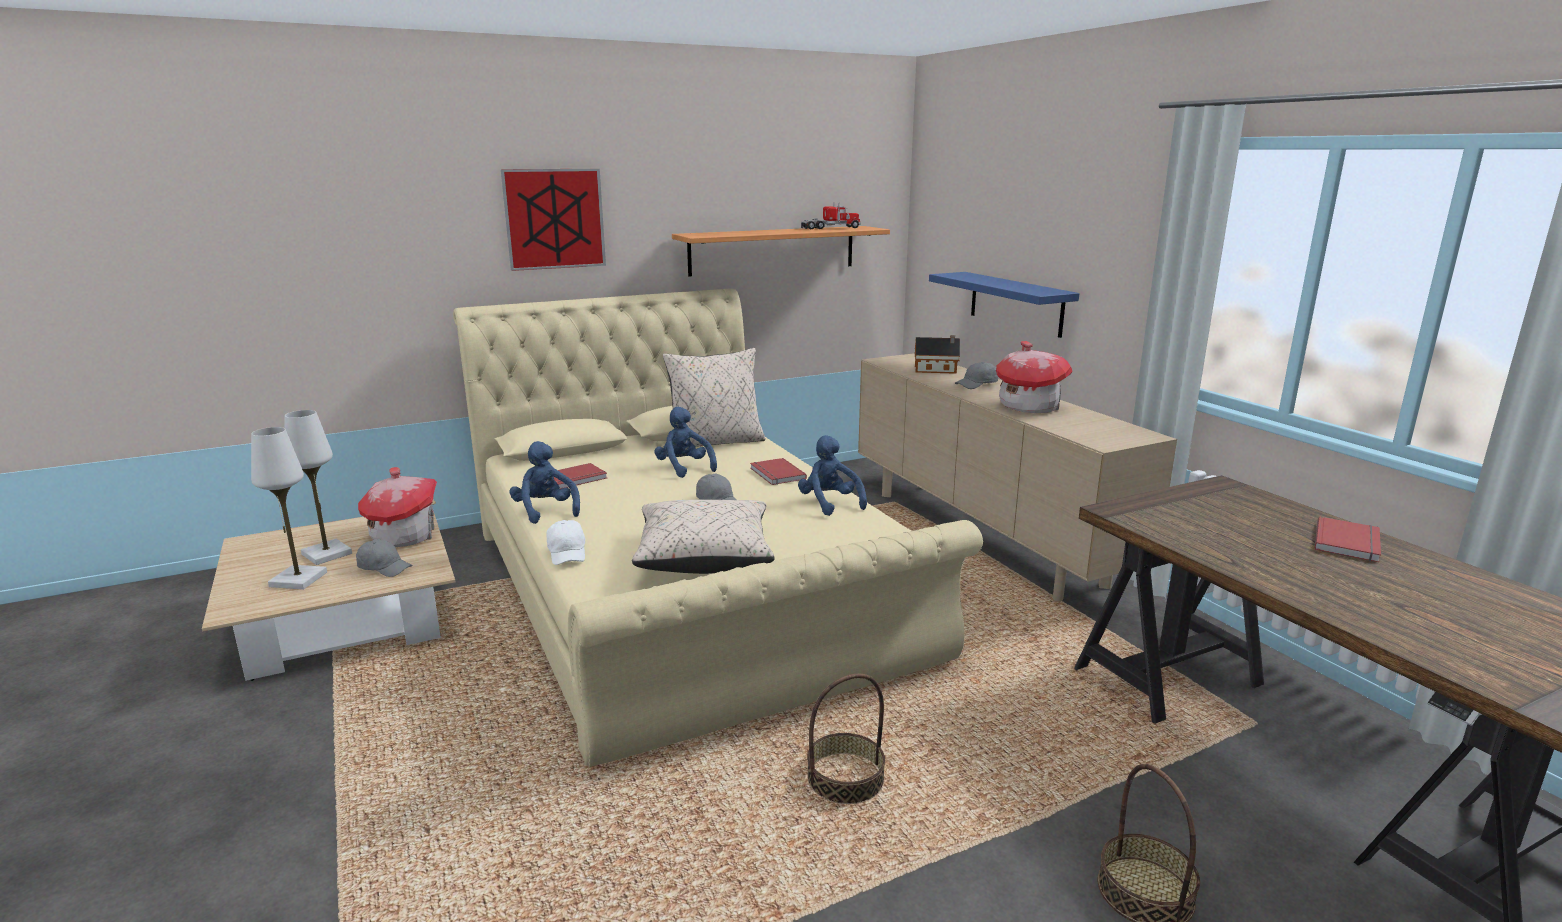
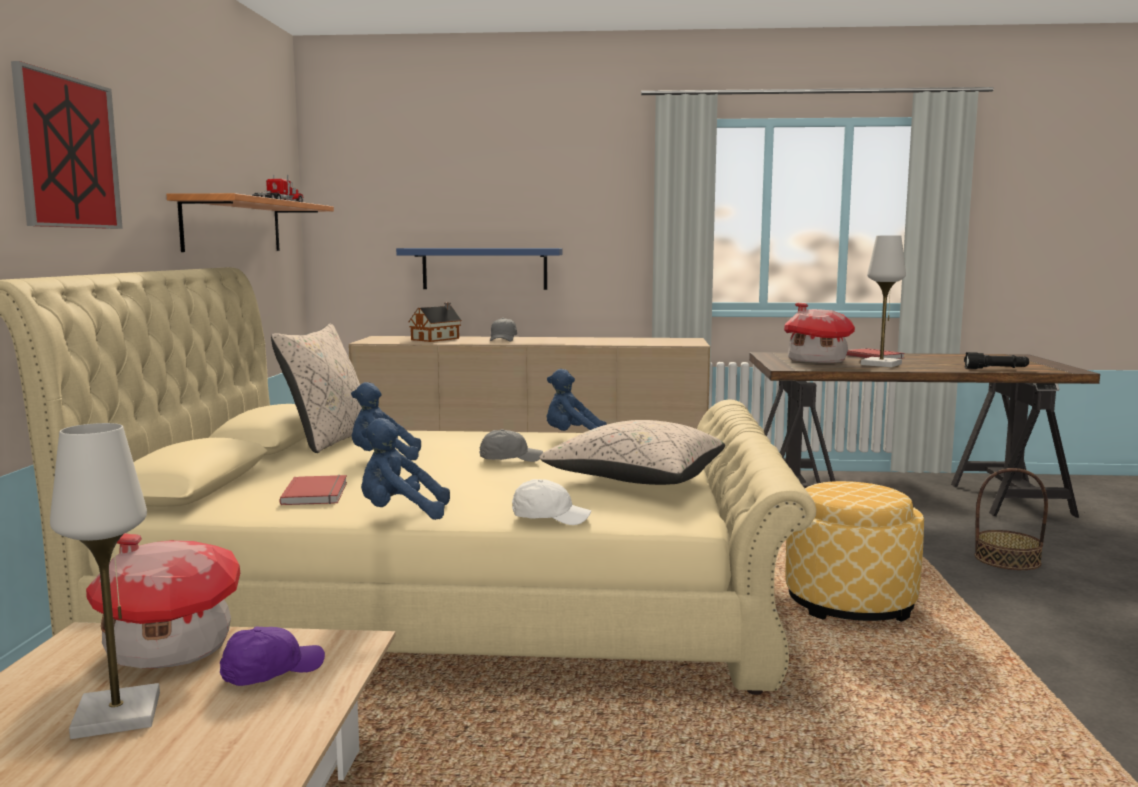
camera: 60 degrees left, 10 degrees down
white table lamp [251,427,327,590] -> white table lamp moved to [861,235,906,368]
grey cap [356,539,413,577] -> purple cap [220,626,325,686]
red book [750,458,807,485] -> none
basket [807,674,885,804] -> ottoman [786,481,924,622]
toy house [996,341,1073,413] -> toy house moved to [784,303,855,363]
none -> black flashlight [964,352,1029,369]

